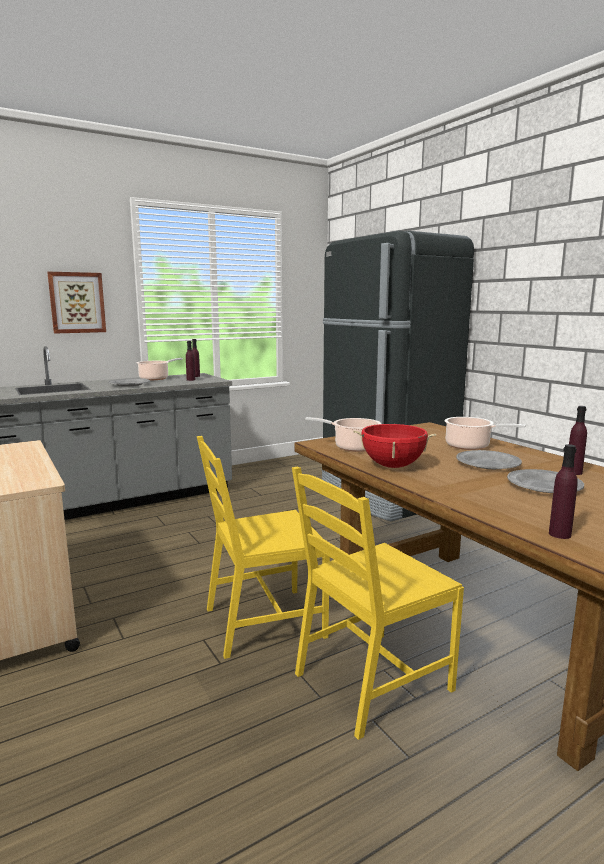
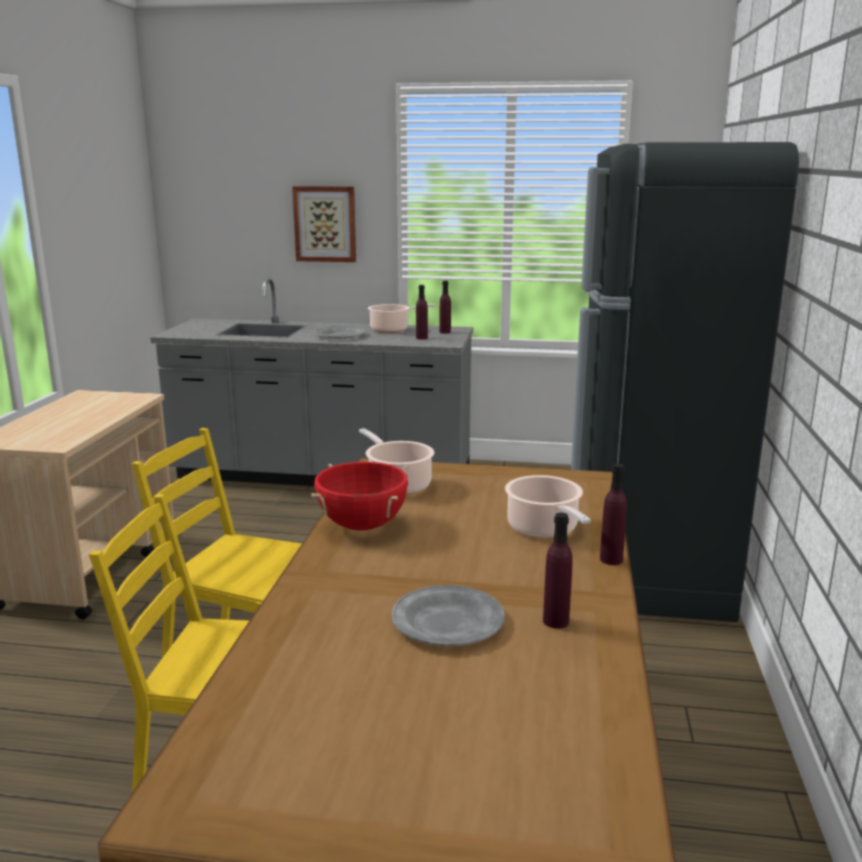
camera: 40 degrees right, 5 degrees up
grey plate [456,450,522,469] -> none
purple bottle [549,444,578,539] -> purple bottle moved to [600,464,627,565]

